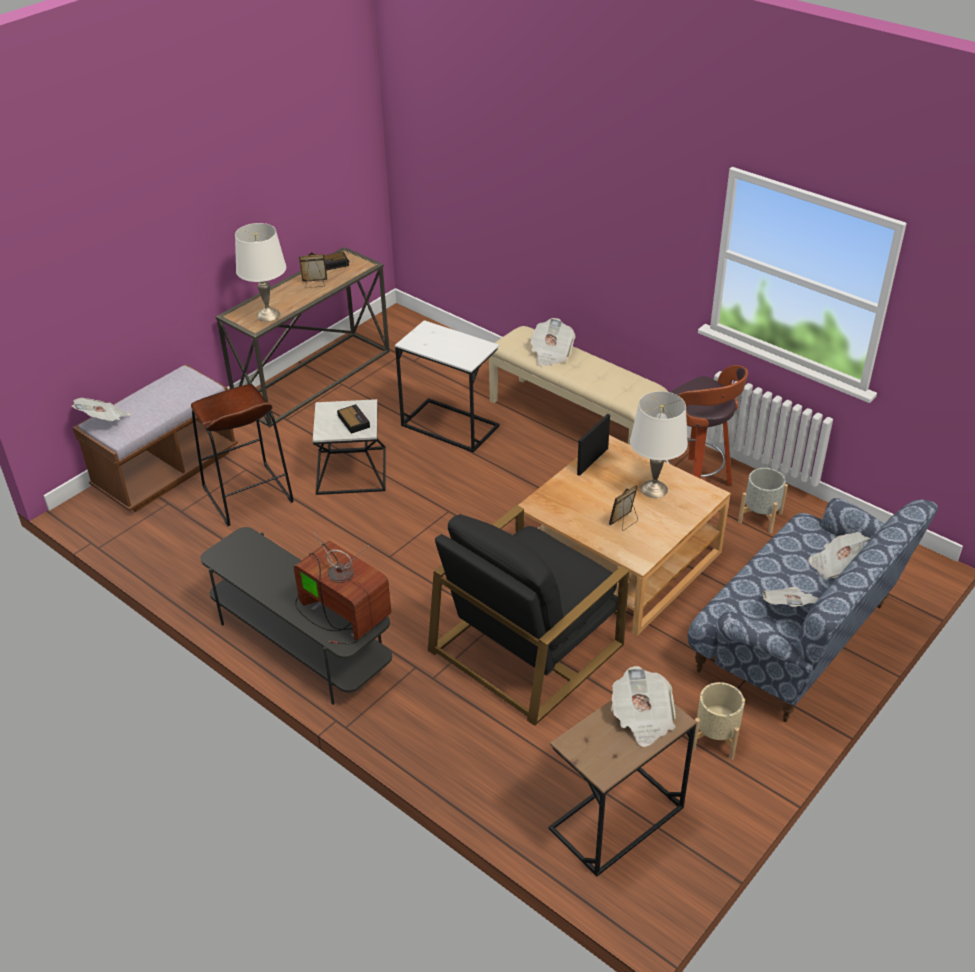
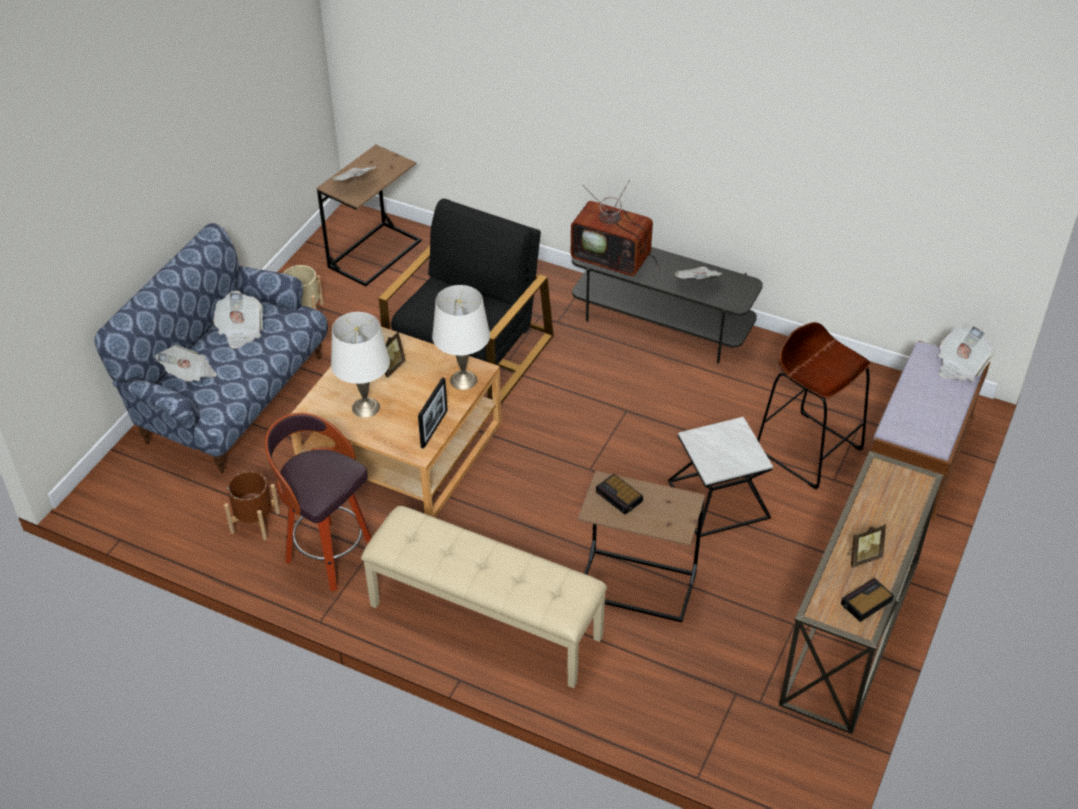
camera: 165 degrees right, 5 degrees up
white table lamp [235,223,286,322] -> white table lamp moved to [432,285,490,390]
alarm clock [337,404,370,434] -> alarm clock moved to [596,474,643,515]
white side table [395,320,500,453] -> brown side table [578,470,705,622]
newspaper [530,318,576,366] -> newspaper moved to [675,267,722,279]
grey planter [738,468,788,533] -> brown planter [224,471,280,540]

